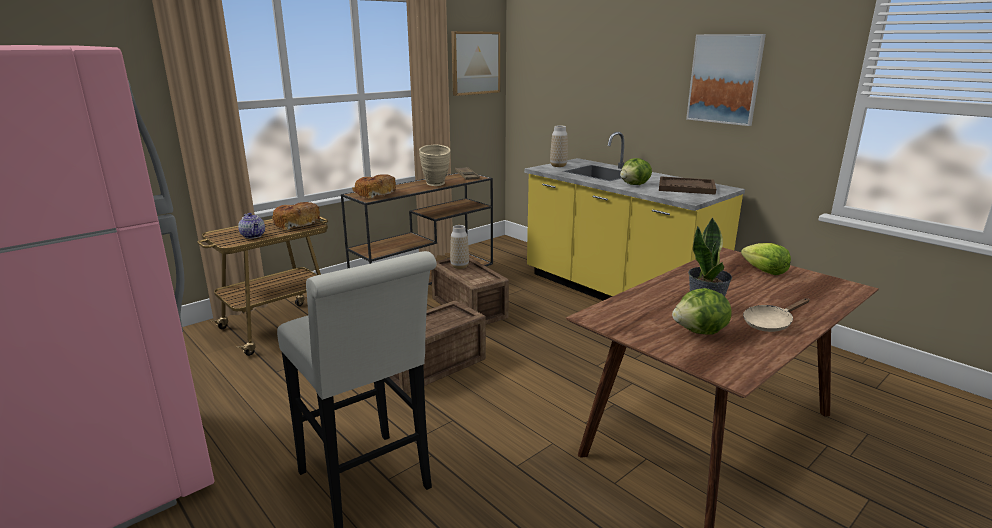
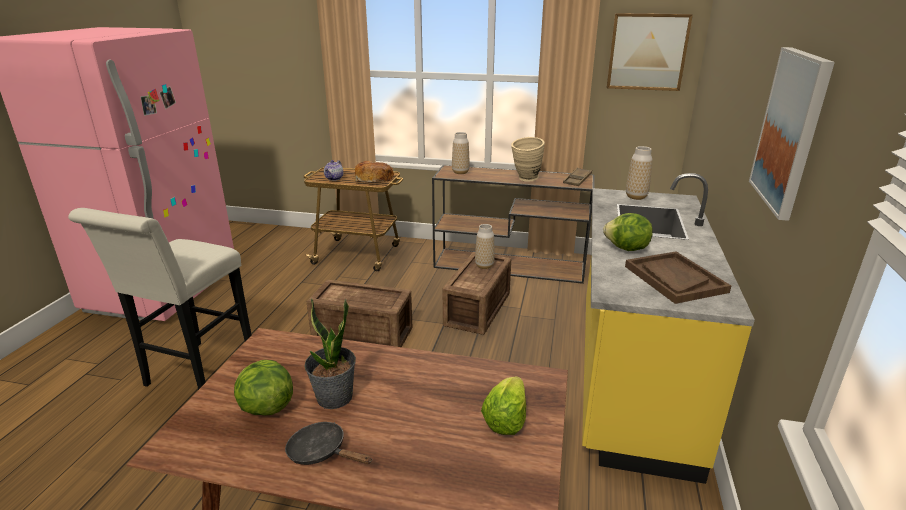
camera: 55 degrees right, 5 degrees up
bread [352,174,396,199] -> vase [452,132,470,174]
beige frying pan [743,298,810,332] -> black frying pan [285,422,372,465]

